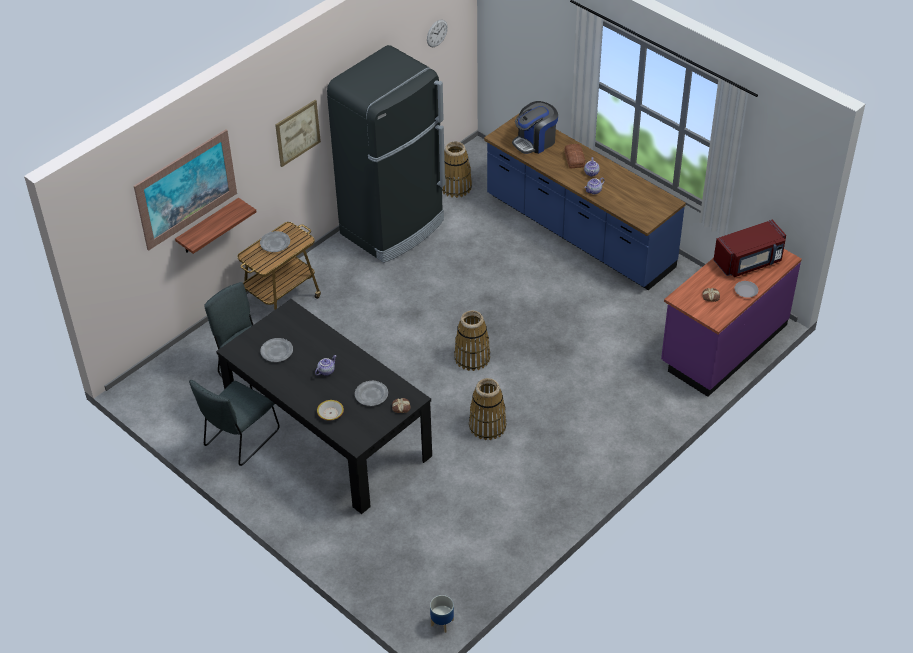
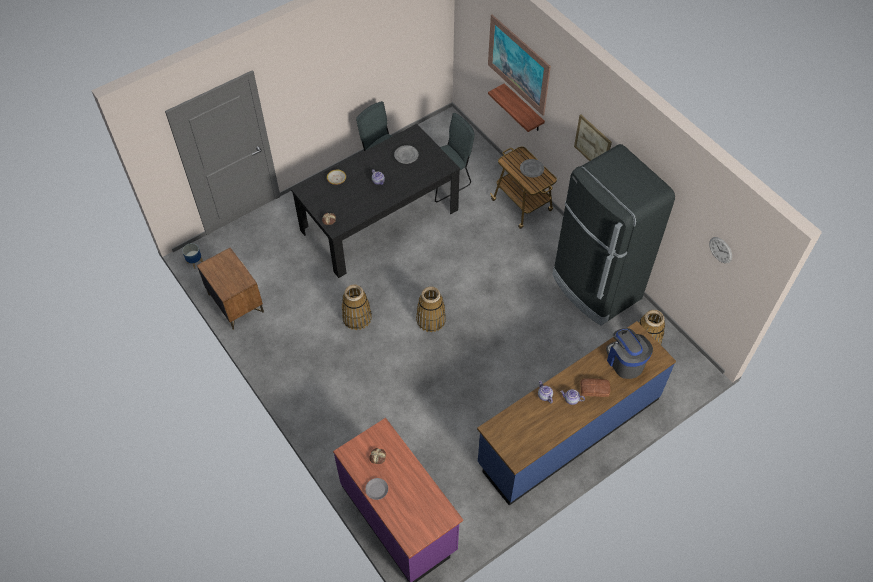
camera: 100 degrees right, 10 degrees up
grey plate [355,381,388,406] -> none
red microwave [713,220,786,277] -> none
none -> brown nightstand [197,247,264,330]

